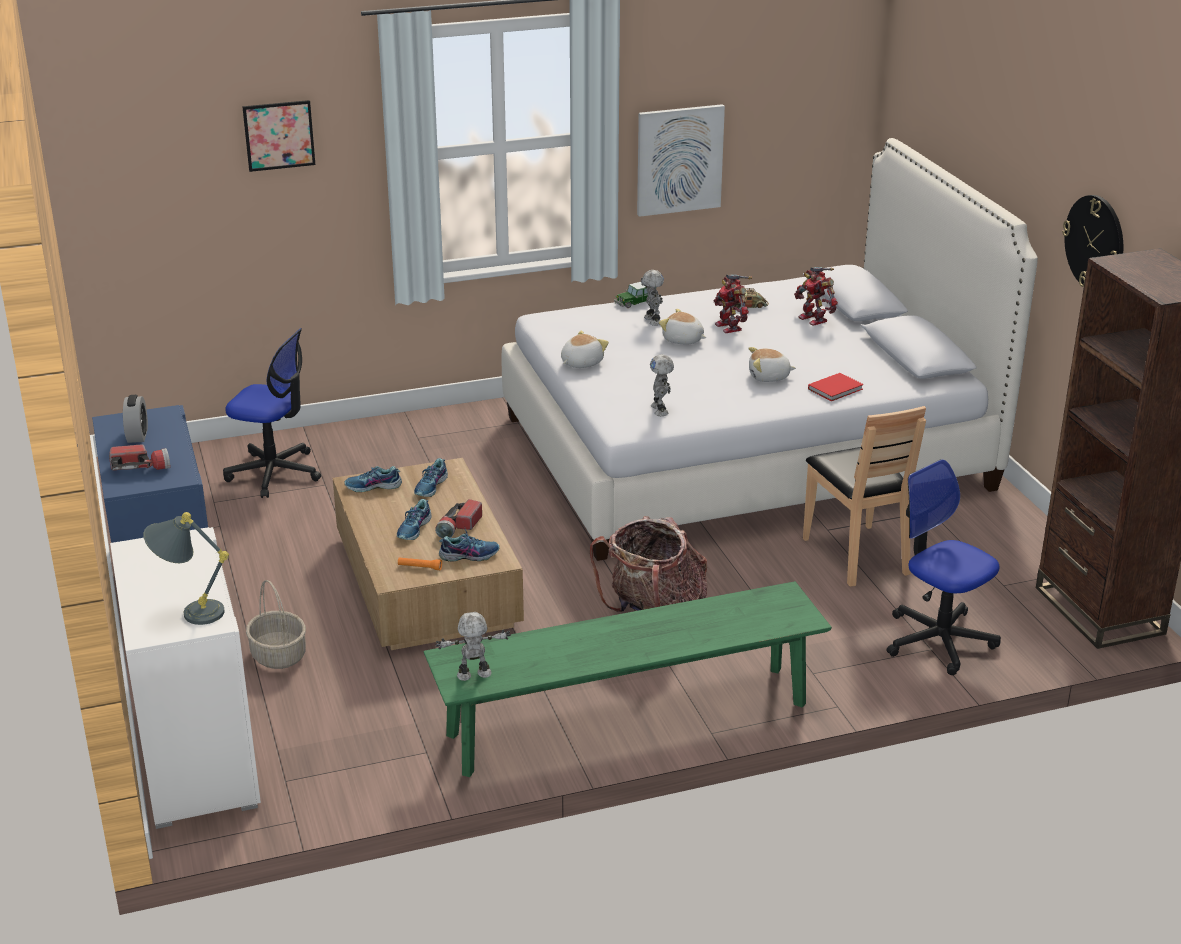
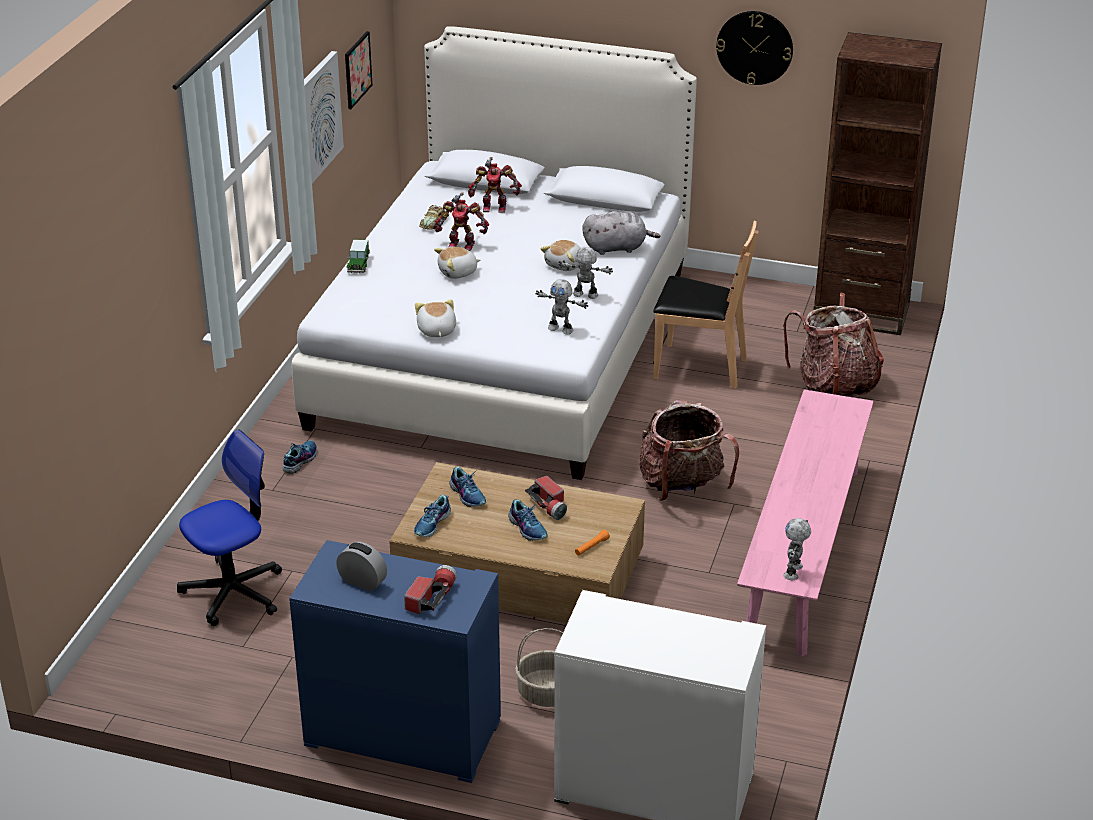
camera: 55 degrees left, 5 degrees up
grey table lamp [143,512,229,625] -> none
picture [242,100,315,172] -> picture moved to [345,31,373,109]
green bench [424,581,832,777] -> pink bench [737,390,874,657]
shoe [439,529,500,561] -> shoe moved to [283,440,317,474]
toy robot [641,270,664,326] -> toy robot moved to [558,247,613,299]
red book [808,373,864,401] -> grey plush toy [582,211,660,255]
office chair [886,459,1001,675] -> backpack [783,293,884,397]

